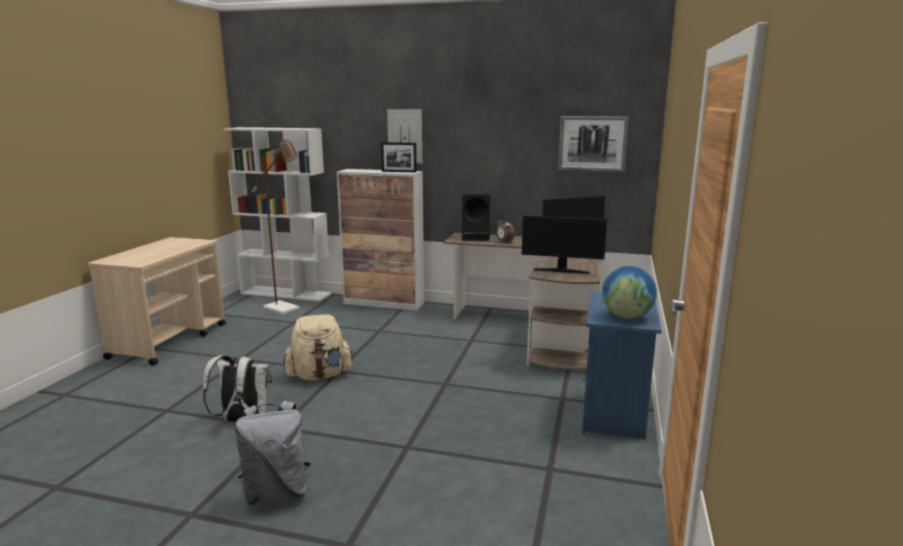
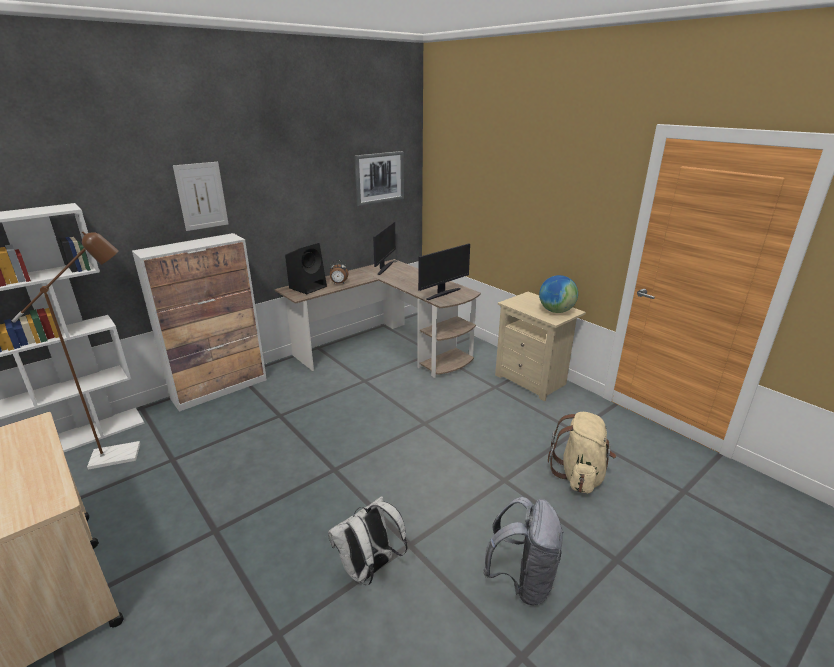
camera: 55 degrees left, 10 degrees up
beige backpack [284,314,353,380] -> beige backpack moved to [548,412,616,493]
picture frame [381,142,417,172] -> none
blue nightstand [582,292,662,439] -> beige nightstand [495,292,586,401]

